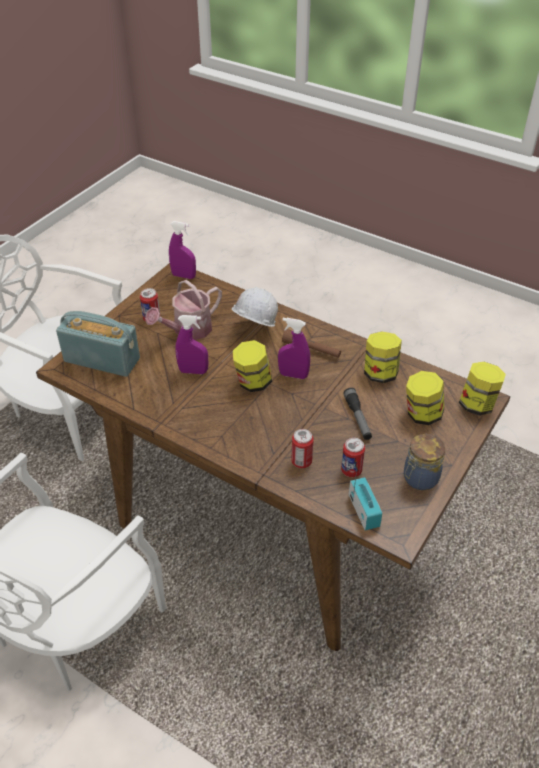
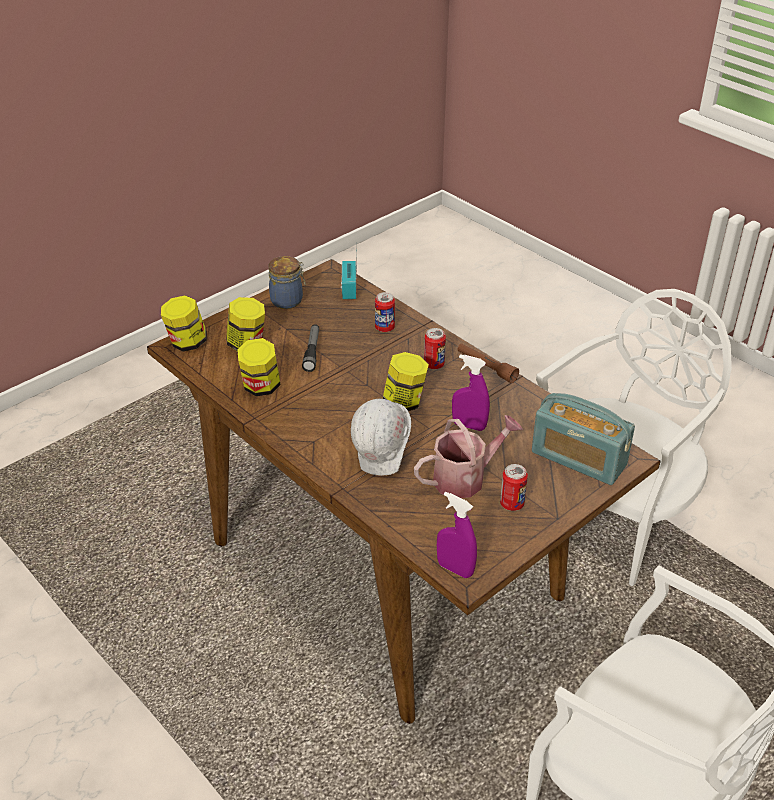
camera: 165 degrees left, 5 degrees down
purple spray bottle [278,318,310,379] -> none
brown flashlight [282,329,341,358] -> brown flashlight moved to [457,343,519,383]
can [341,438,365,477] -> can moved to [424,328,446,369]

